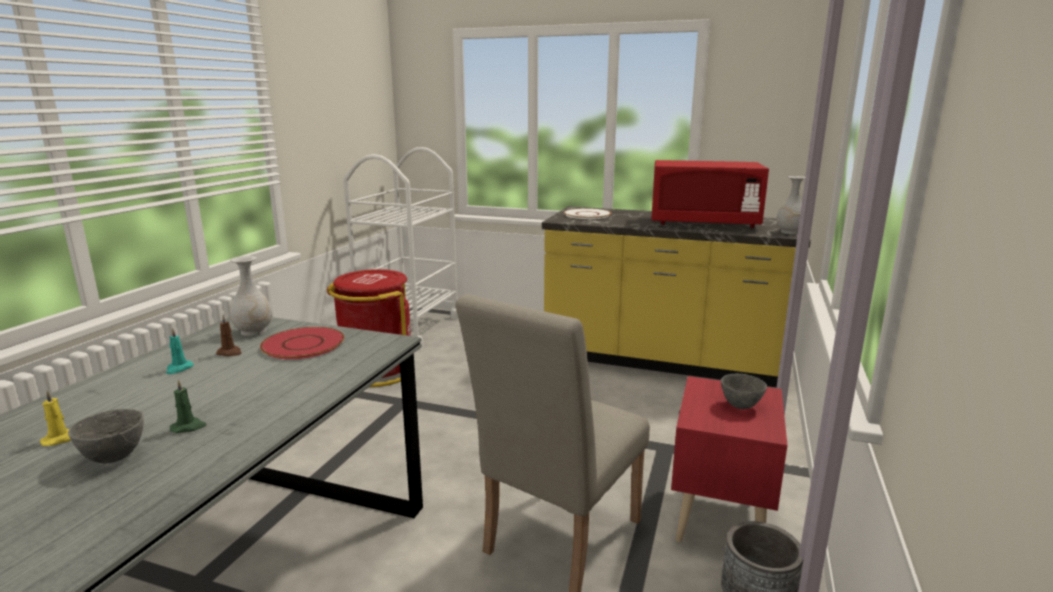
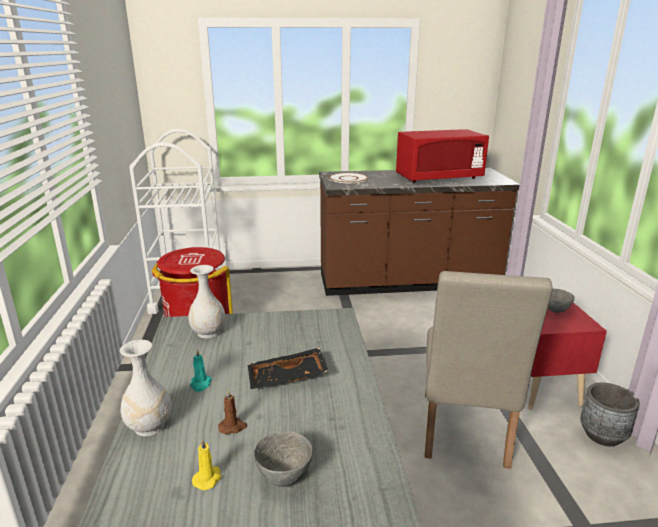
camera: 25 degrees left, 5 degrees up
green candle [170,379,207,433] -> none
brown candle [216,315,242,356] -> brown candle moved to [218,389,248,434]
red plate [260,327,344,359] -> none
yellow counter [542,206,811,387] -> brown counter [319,168,520,296]
white vase [776,176,805,234] -> white vase moved to [120,340,172,437]
none -> black tray [248,348,328,389]

